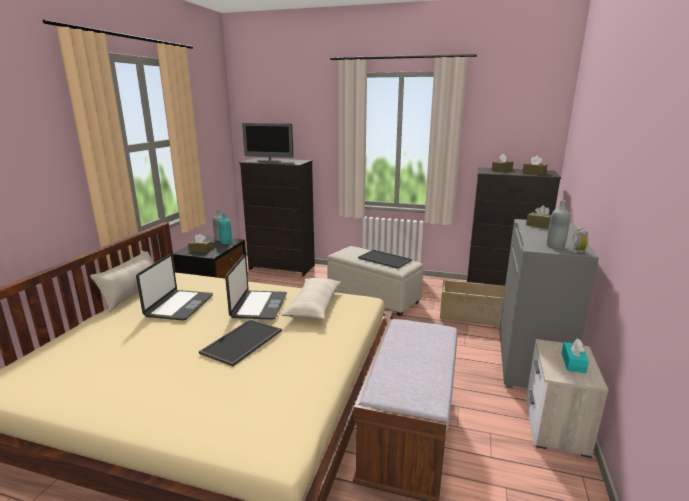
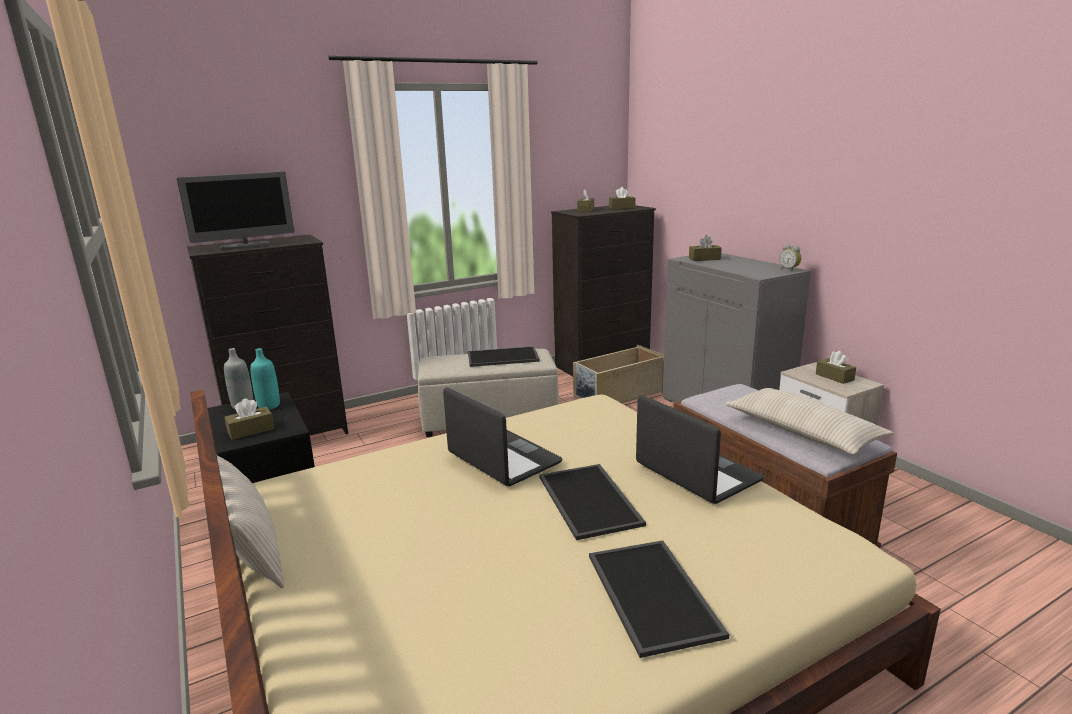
camera: 45 degrees left, 0 degrees up
laptop [136,254,213,320] -> laptop moved to [636,395,764,504]
beige pillow [281,278,341,320] -> beige pillow moved to [725,388,893,454]
grey bottle [547,200,570,249] -> none
turquoise tissue box [562,338,589,373] -> brown tissue box [816,351,856,384]
none -> tray [589,540,729,658]

